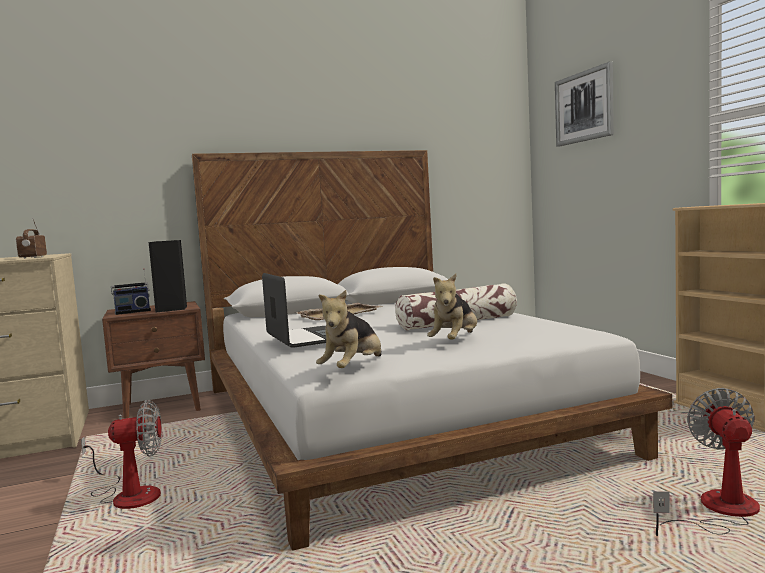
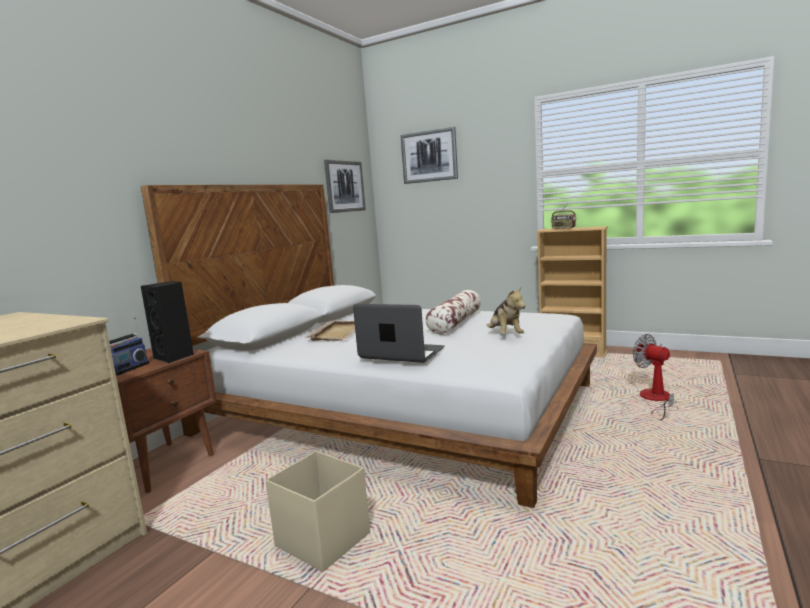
camera: 40 degrees left, 5 degrees up
radio [16,217,47,258] -> radio moved to [551,205,576,229]
fan [81,400,162,509] -> beige storage box [265,451,370,572]
plush toy [316,290,381,368] -> none
none -> picture [324,160,366,213]

